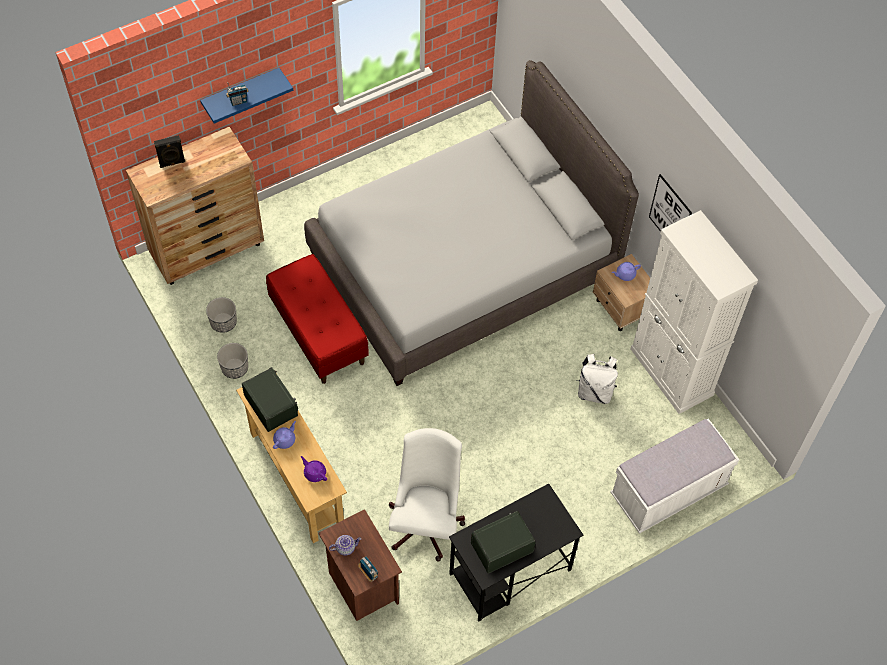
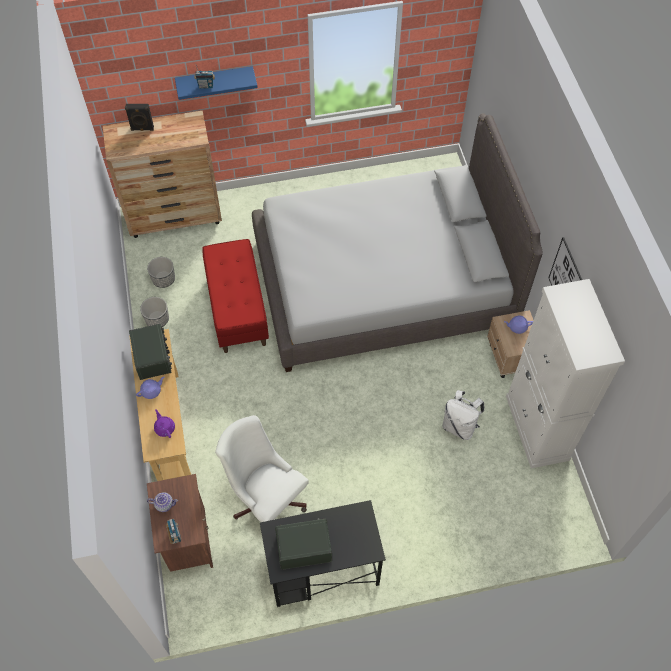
camera: 20 degrees right, 0 degrees up
white office chair [389,428,465,562] -> white office chair turned 75 degrees counterclockwise [215,415,308,522]
white bench [610,419,739,534] -> none

